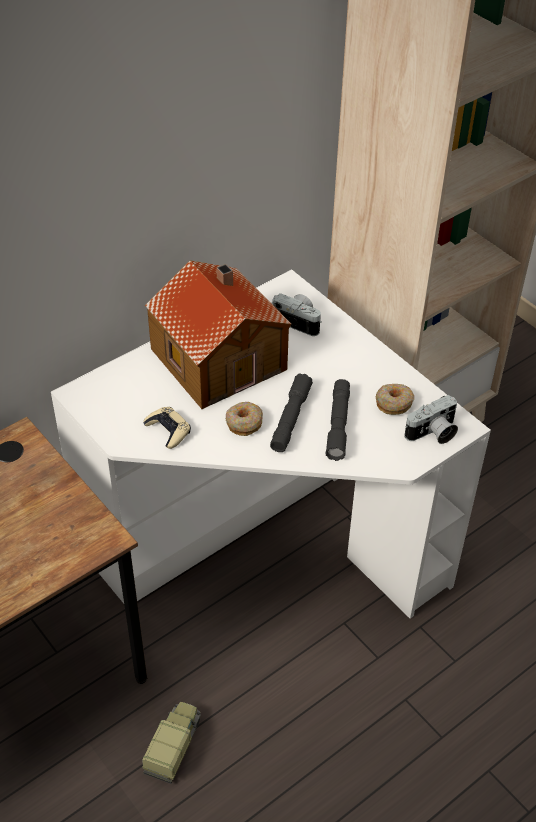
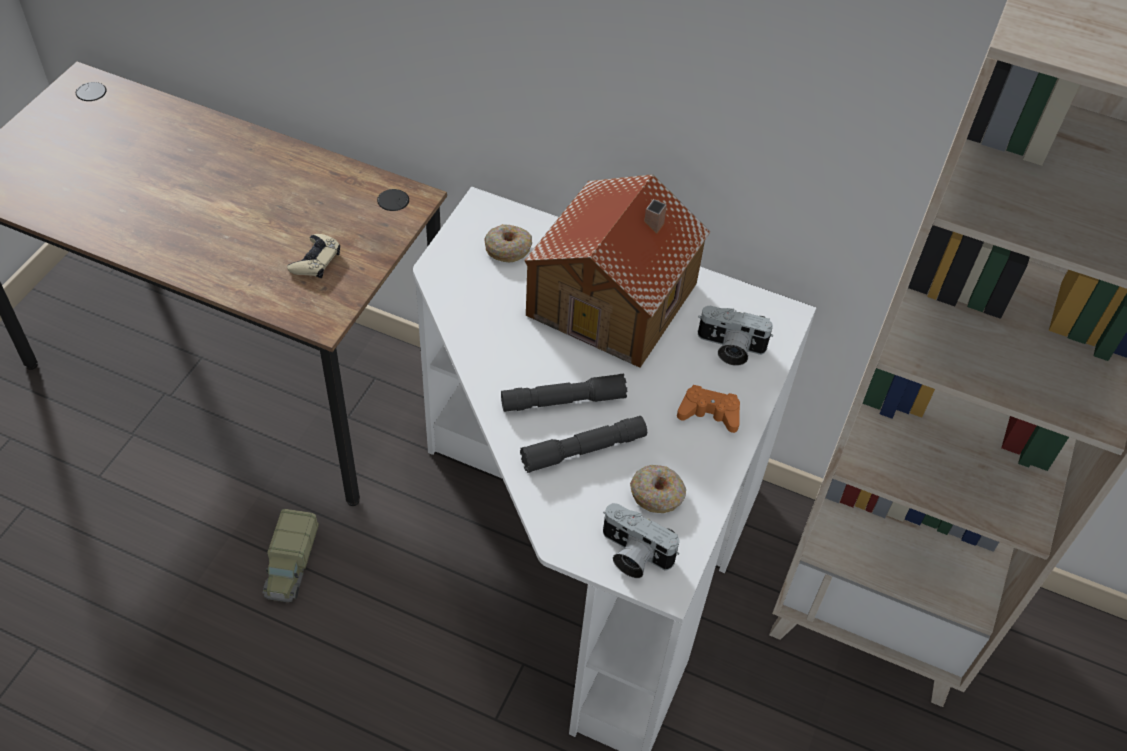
camera: 60 degrees right, 5 degrees up
toy truck [142,702,201,784] -> toy truck turned 105 degrees clockwise [263,509,319,602]
beige game controller [144,407,191,449] -> beige game controller moved to [287,234,340,278]
donut [226,402,263,436] -> donut moved to [484,224,532,262]
camera [272,293,322,336] -> camera turned 105 degrees clockwise [698,306,773,366]
none -> orange game controller [677,385,740,433]

